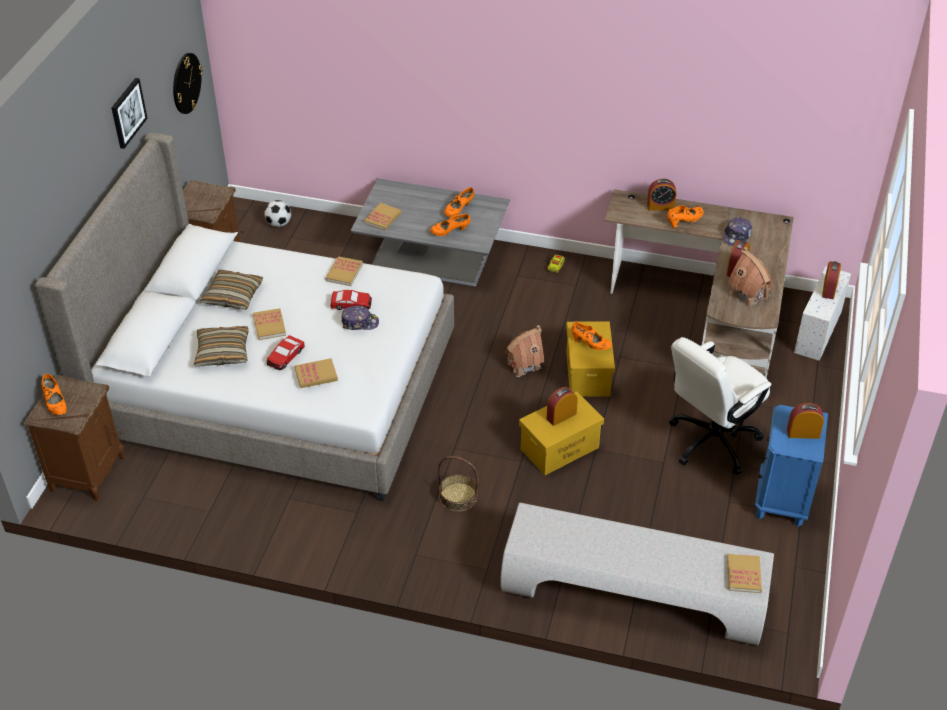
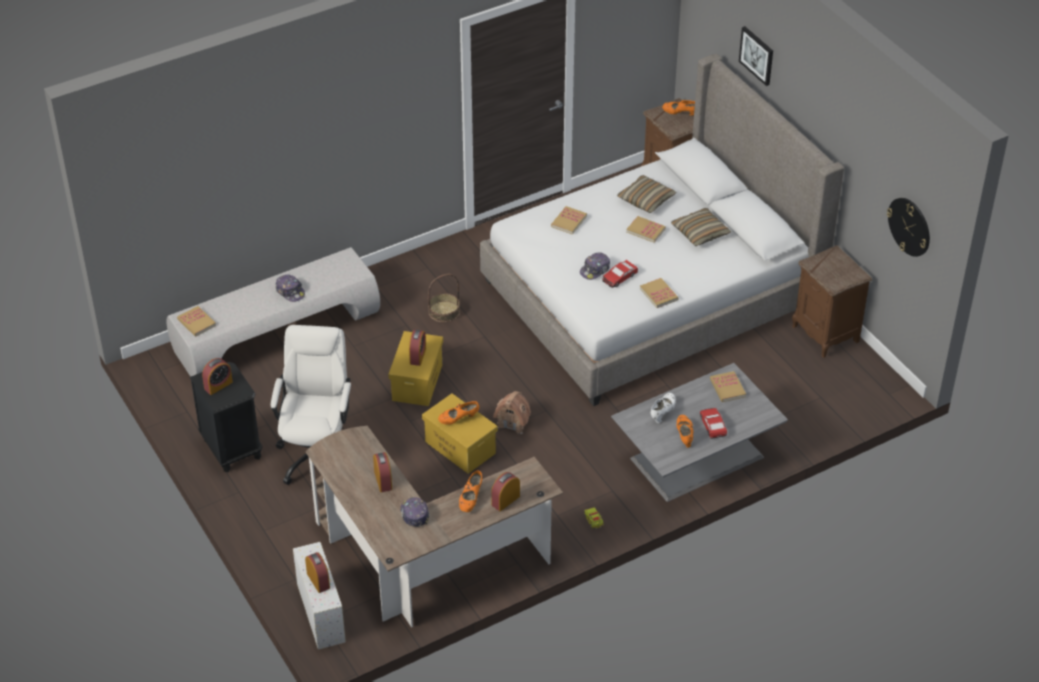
camera: 135 degrees right, 0 degrees up
picture [111,78,148,149] -> picture moved to [739,26,773,86]
football [264,200,291,227] -> none
toy car [267,335,305,370] -> toy car moved to [700,408,727,439]
orange shoe [431,214,470,236] -> white shoe [651,393,676,423]
toy house [728,247,772,306] -> none
blue nightstand [755,405,828,527] -> black nightstand [190,362,263,472]
none -> cap [275,274,305,302]

